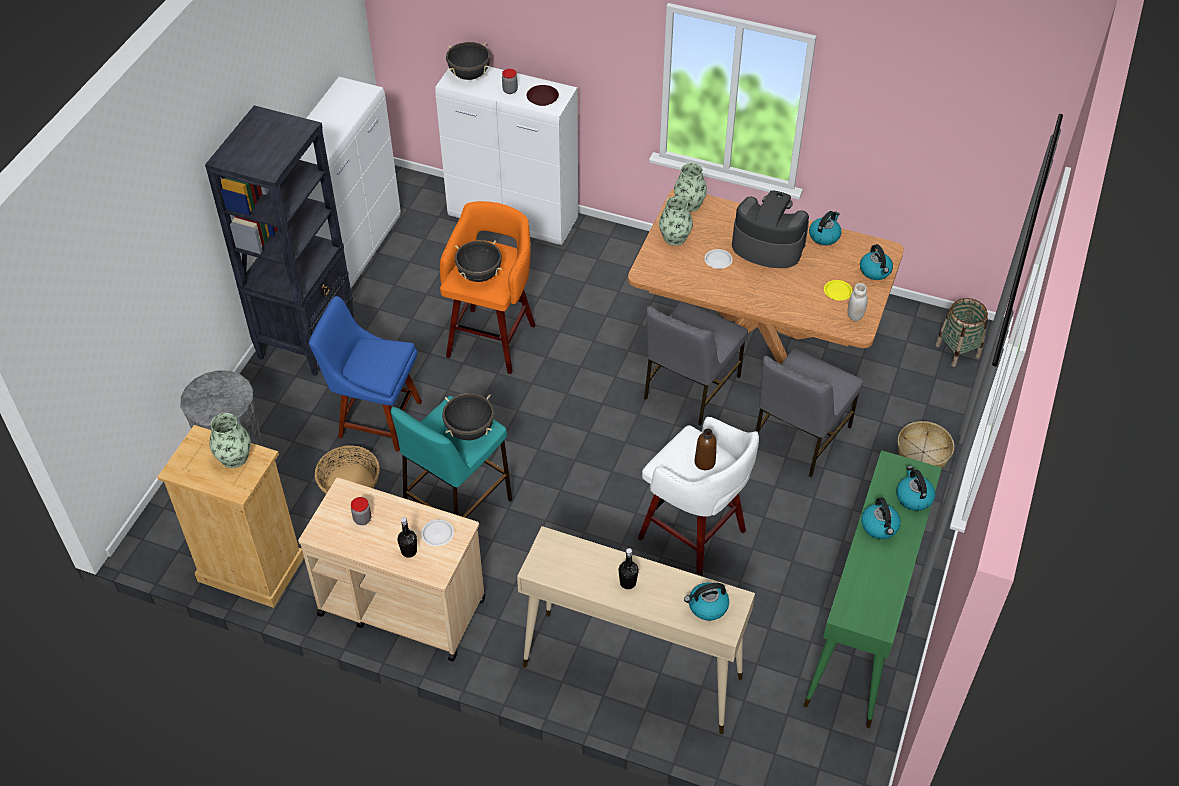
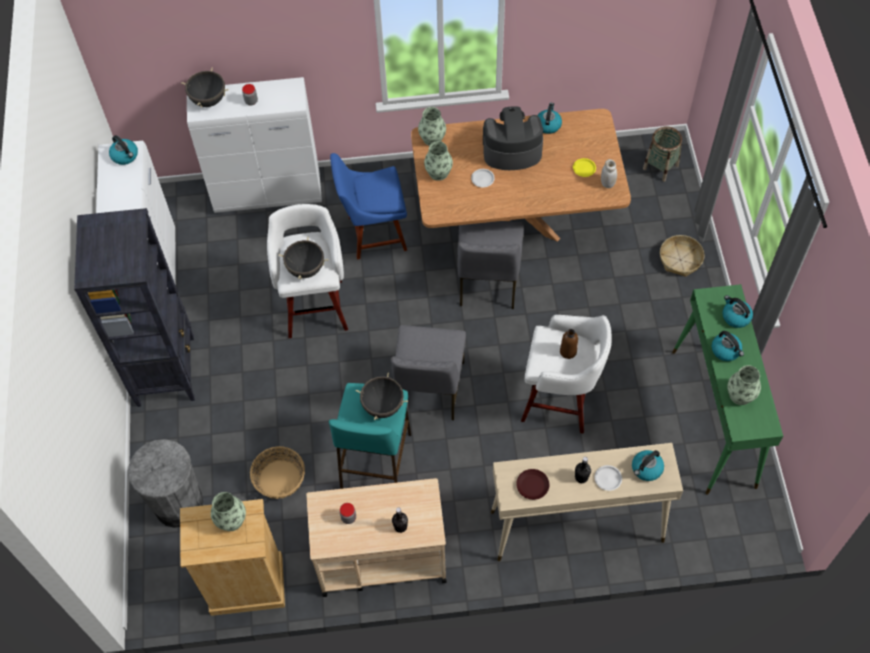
camera: 25 degrees left, 10 degrees up
blue chair [309,296,422,452] -> blue chair moved to [330,153,407,260]
white plate [421,519,454,546] -> white plate moved to [595,465,622,491]
orange stool [440,201,535,374] -> white stool [267,204,348,338]
brown plate [527,85,559,106] -> brown plate moved to [516,469,549,500]
grey chair [756,348,863,477] -> grey chair moved to [391,325,466,421]
kettle [860,244,893,280] -> kettle moved to [109,135,138,165]
none -> vase [727,365,761,405]

